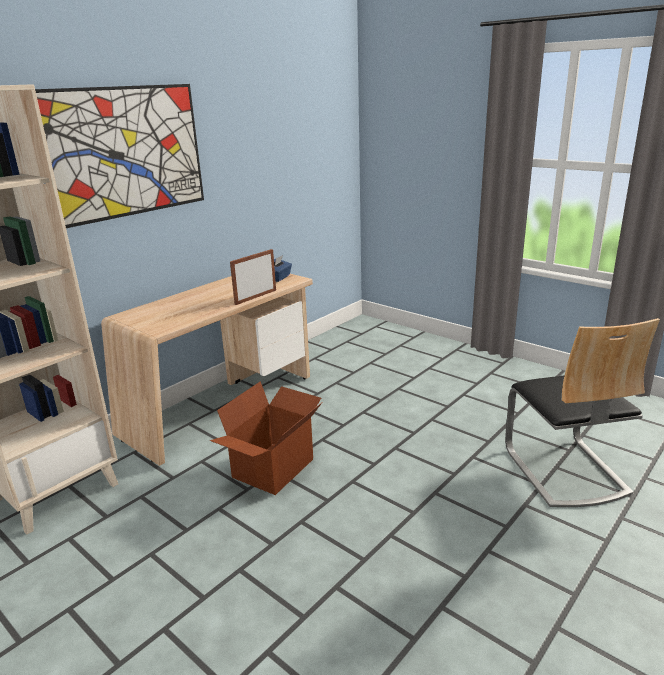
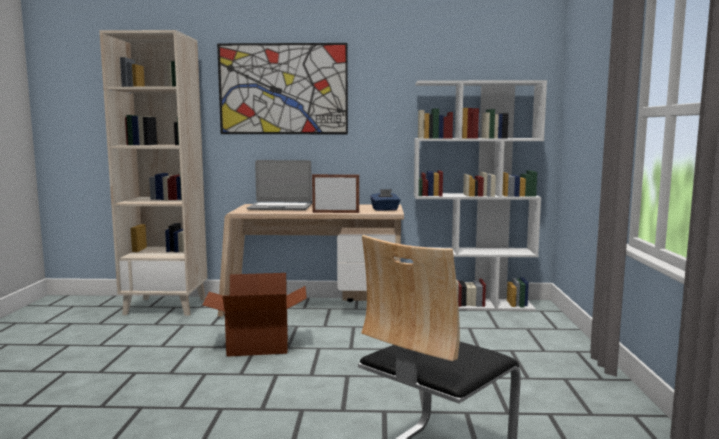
camera: 50 degrees right, 15 degrees down
none -> laptop [247,160,312,210]
none -> white bookcase [413,80,547,311]

